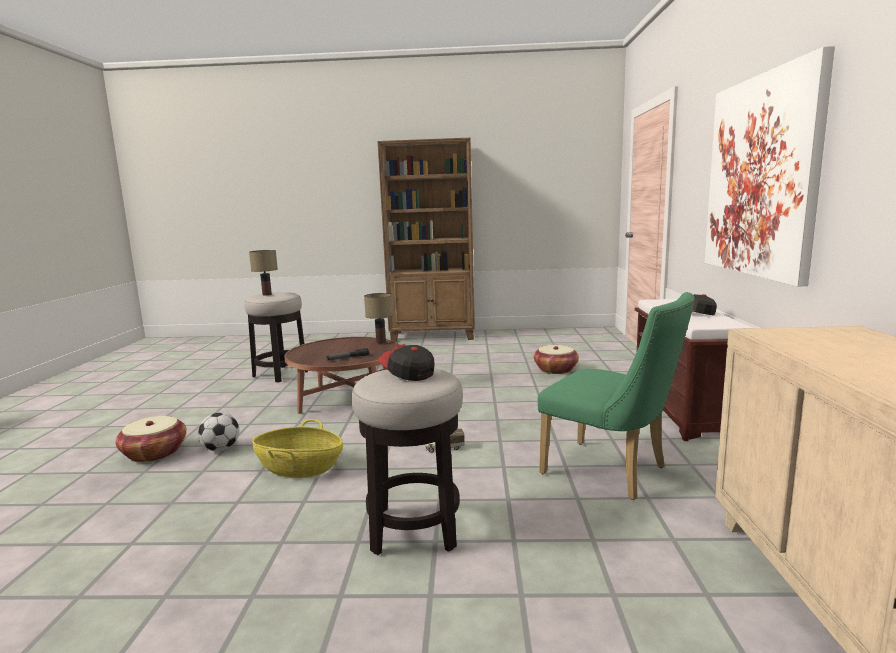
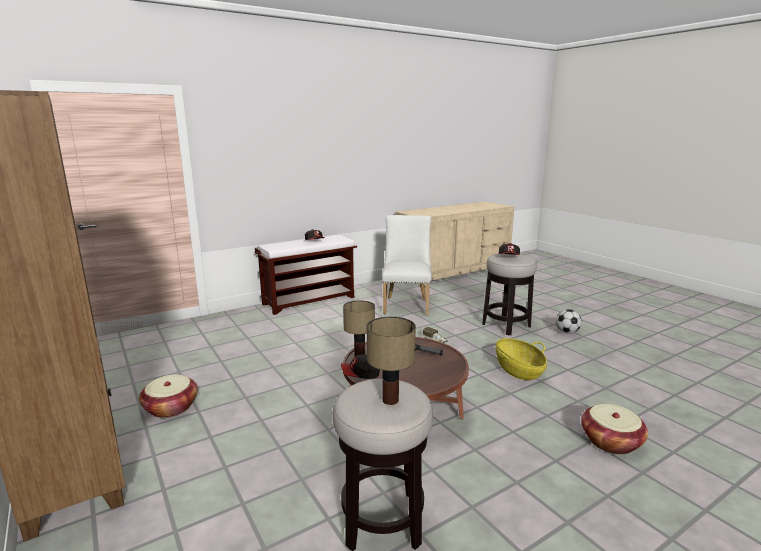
camera: 125 degrees left, 5 degrees up
football [198,413,239,451] -> football moved to [556,309,582,334]
basket [534,345,579,374] -> basket moved to [139,375,198,418]
green chair [538,292,695,500] -> white chair [382,215,432,316]
picture [705,46,835,286] -> none
none -> cap [341,354,380,379]

